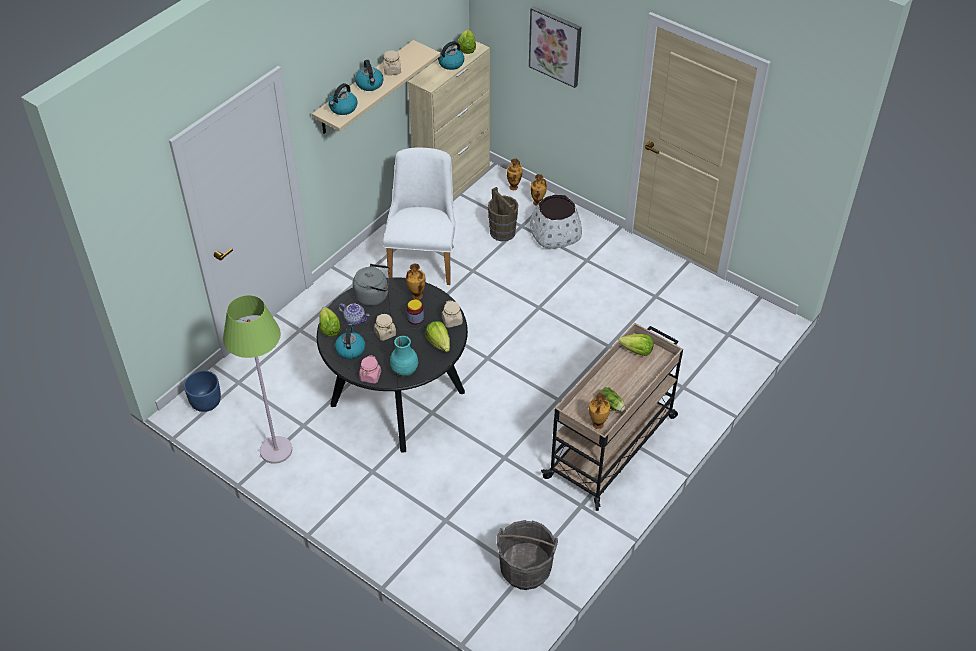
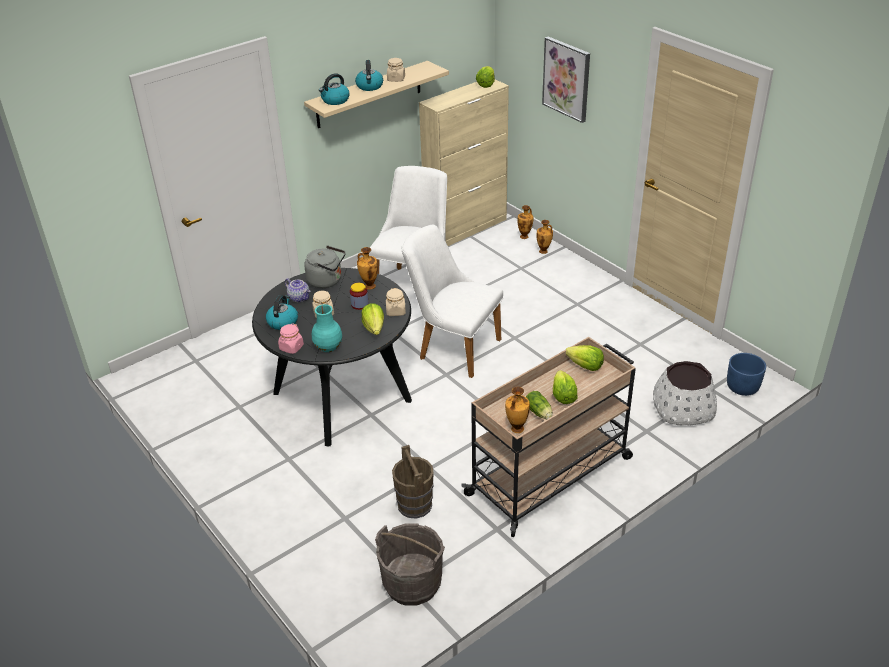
camera: 15 degrees right, 10 degrees down
blue planter [184,371,221,412] -> blue planter moved to [727,353,766,396]
green floor lamp [223,295,292,464] -> none
lettuce [319,307,341,337] -> lettuce moved to [553,370,578,404]
kettle [437,41,464,70] -> none
brown bucket [488,187,519,241] -> brown bucket moved to [392,445,434,518]
white planter [530,195,582,249] -> white planter moved to [653,361,717,425]
none -> white chair [402,225,503,378]

